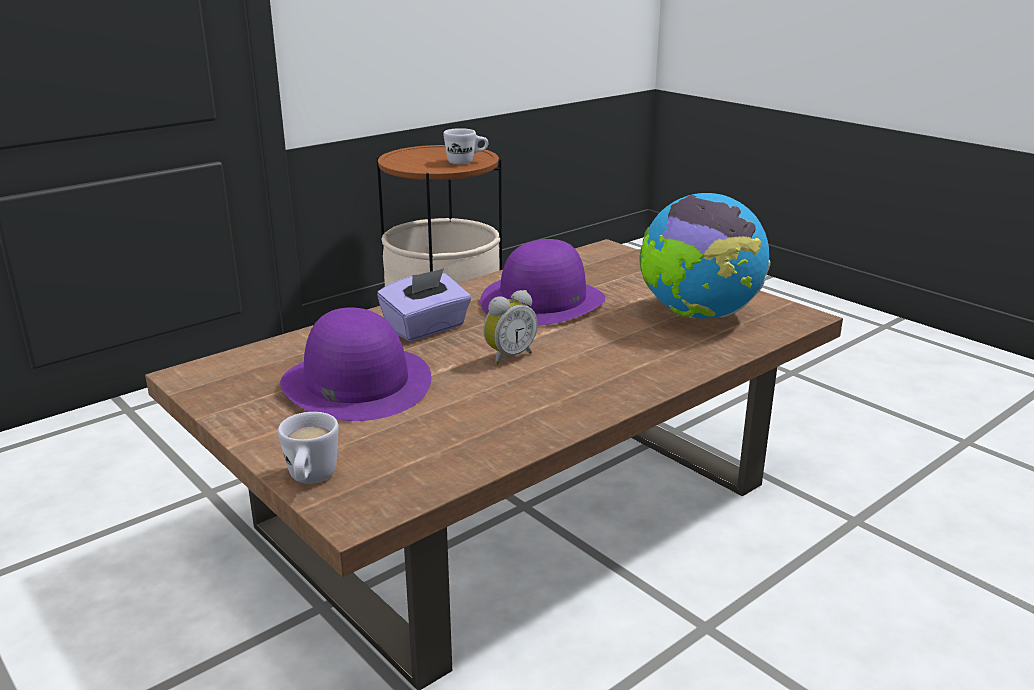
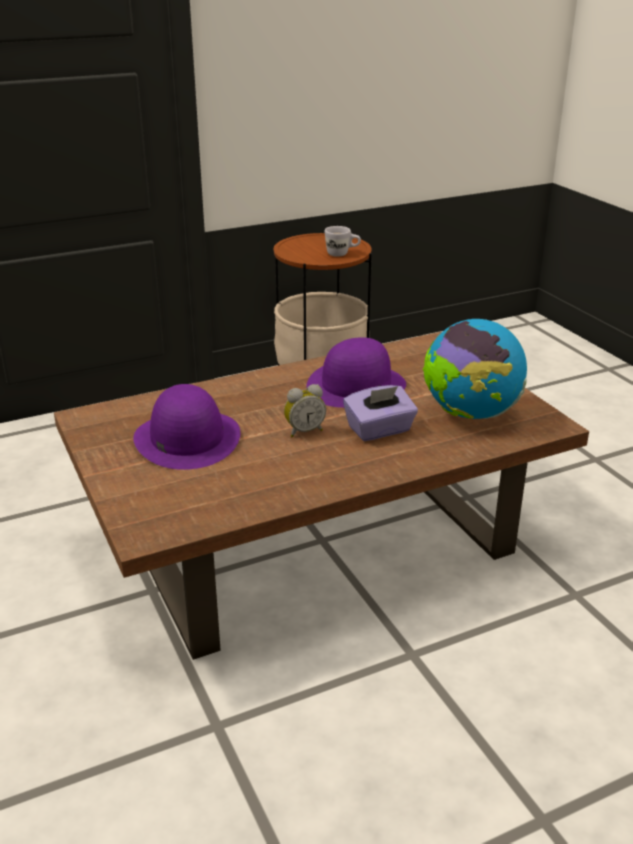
camera: 15 degrees right, 5 degrees up
white mug [278,412,339,484] -> none
purple tissue box [377,268,471,342] -> purple tissue box moved to [343,385,418,441]

